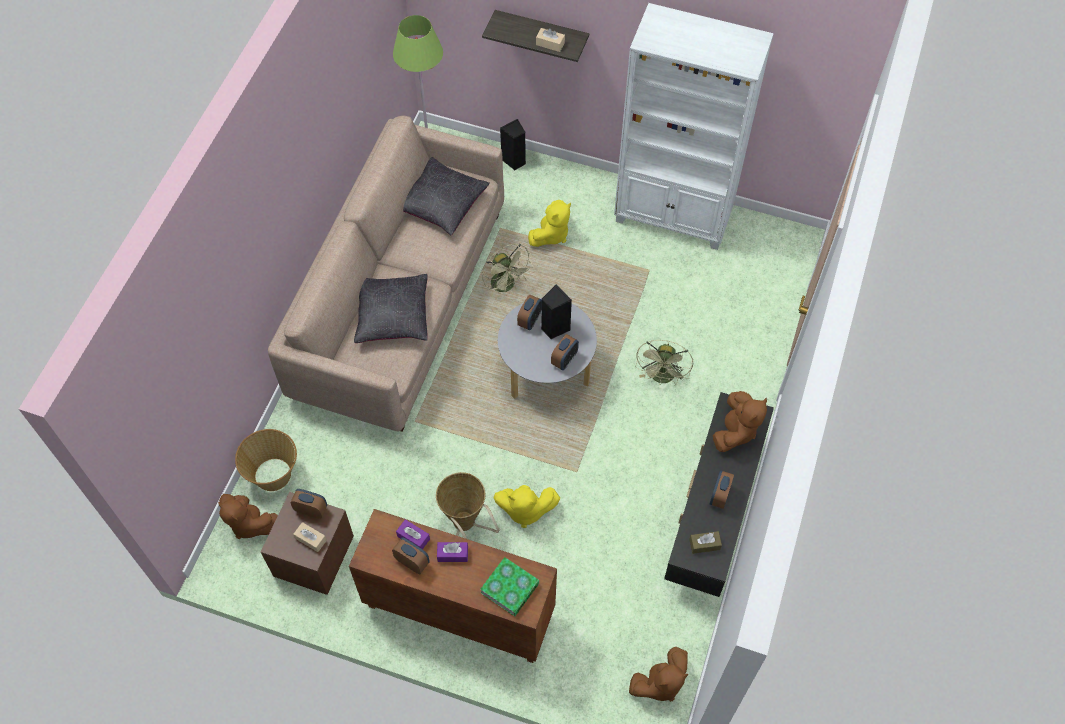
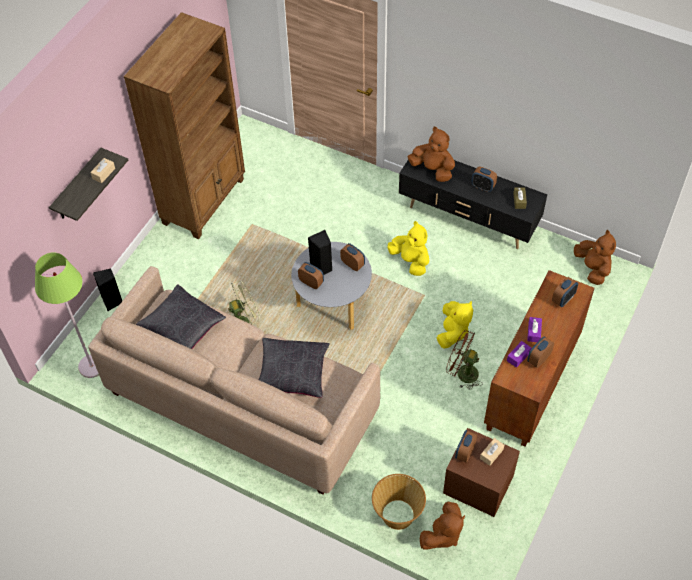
camera: 80 degrees left, 5 degrees down
basket [436,472,500,539] -> brown fan [446,330,483,390]
book [480,557,539,616] -> alarm clock [552,277,578,307]
yellow plush toy [528,200,571,247] -> yellow plush toy moved to [388,221,429,276]
white bookcase [614,3,774,250] -> brown bookcase [124,12,245,239]
green fan [635,340,693,385] -> none

